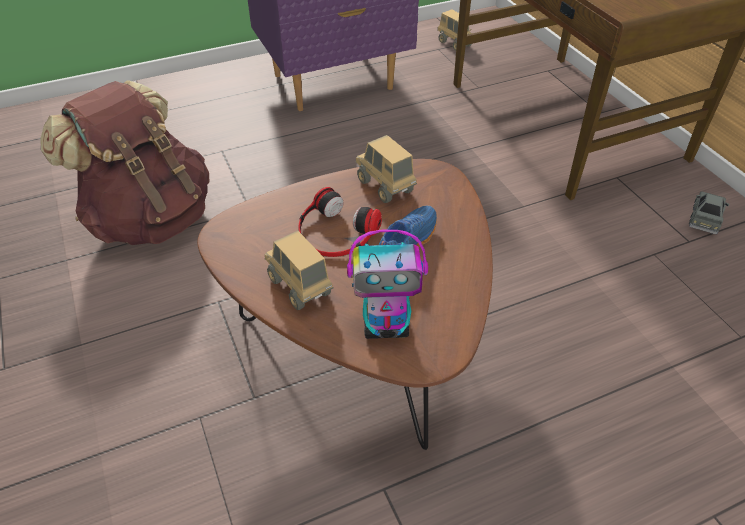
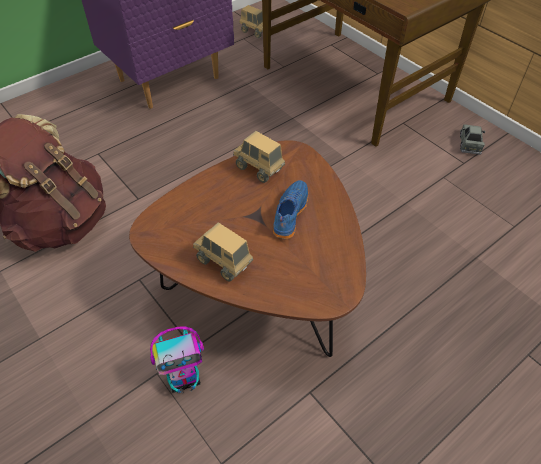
camera: 15 degrees left, 5 degrees up
headphones [298,187,382,257] -> none
toy robot [347,230,428,339] -> toy robot moved to [150,326,204,393]

